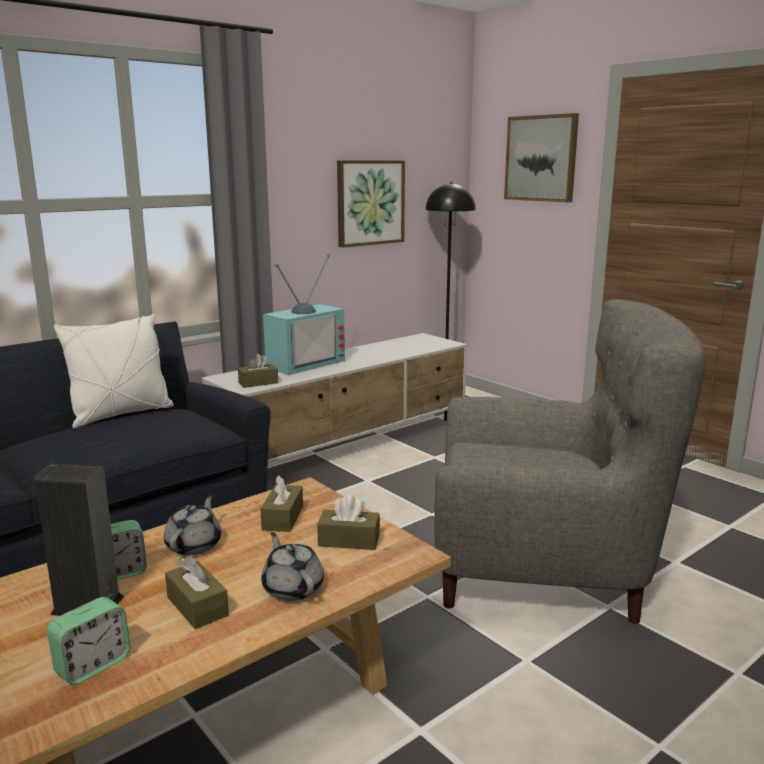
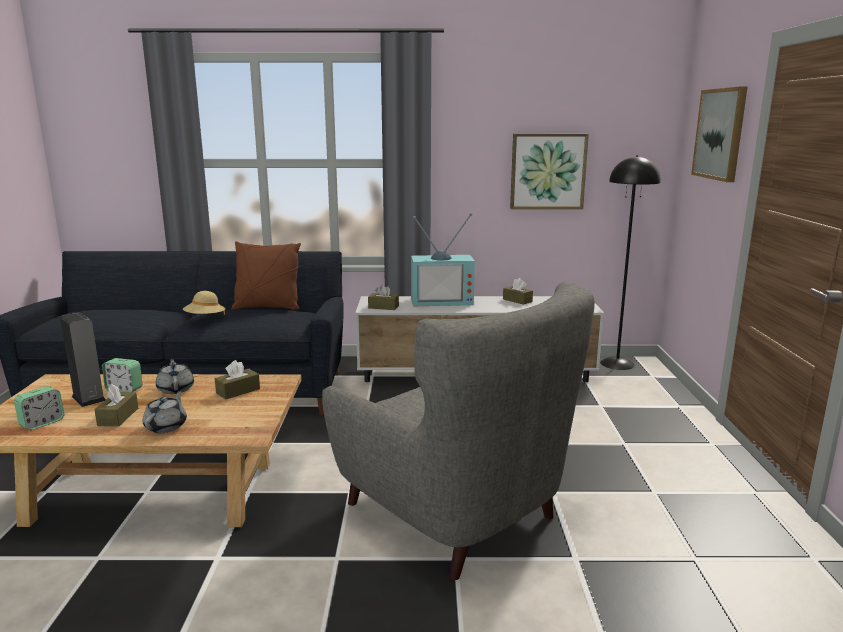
camera: 40 degrees right, 0 degrees up
alarm clock [47,597,130,685] -> alarm clock turned 45 degrees counterclockwise [14,386,64,430]
white pillow [54,314,174,428] -> brown pillow [231,241,301,310]
grey teapot [164,494,221,555] -> grey teapot turned 75 degrees counterclockwise [156,359,194,394]
brown tissue box [317,495,380,550] -> brown tissue box moved to [503,278,533,305]
none -> beige hat [183,291,225,315]

